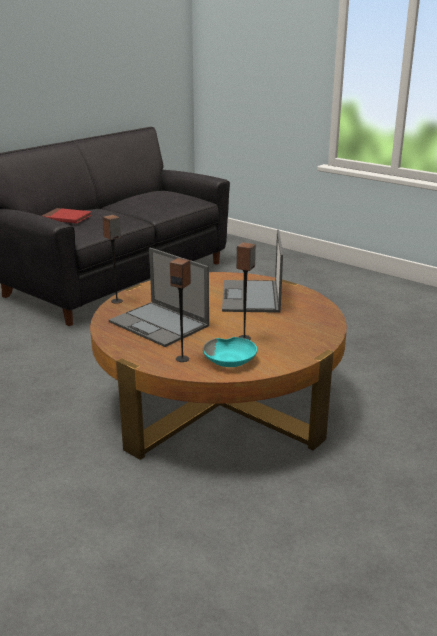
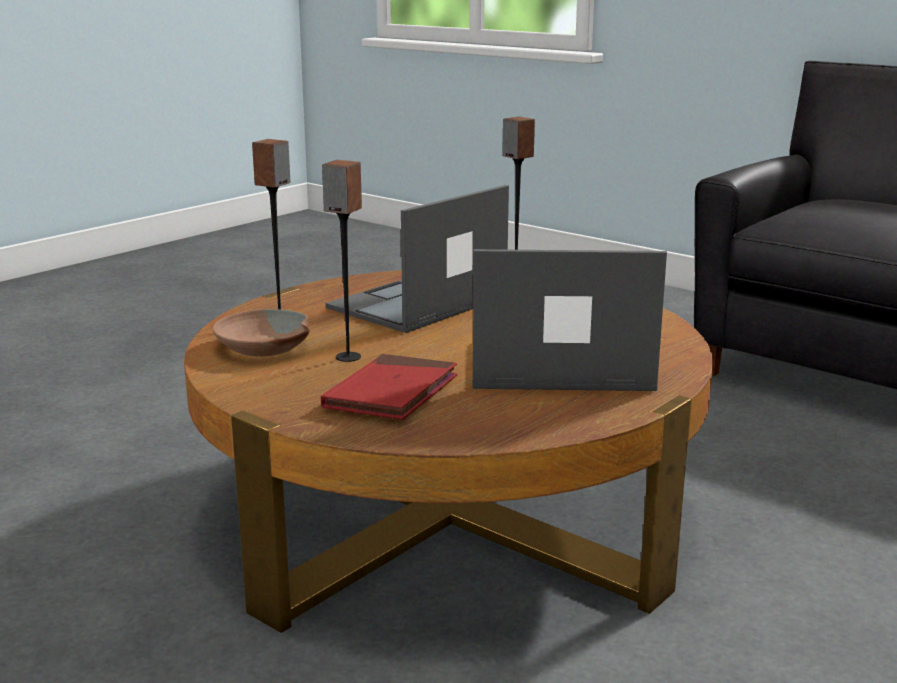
camera: 90 degrees right, 5 degrees down
red book [42,208,92,224] -> red book moved to [321,354,458,420]
turquoise bowl [203,337,257,367] -> brown bowl [213,309,309,356]

